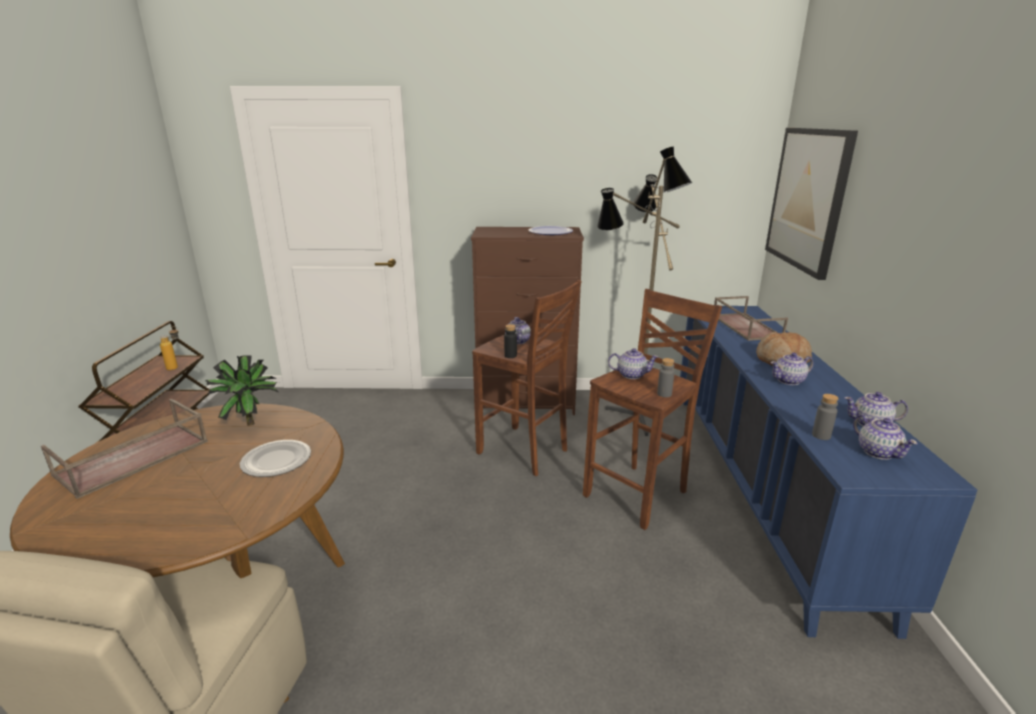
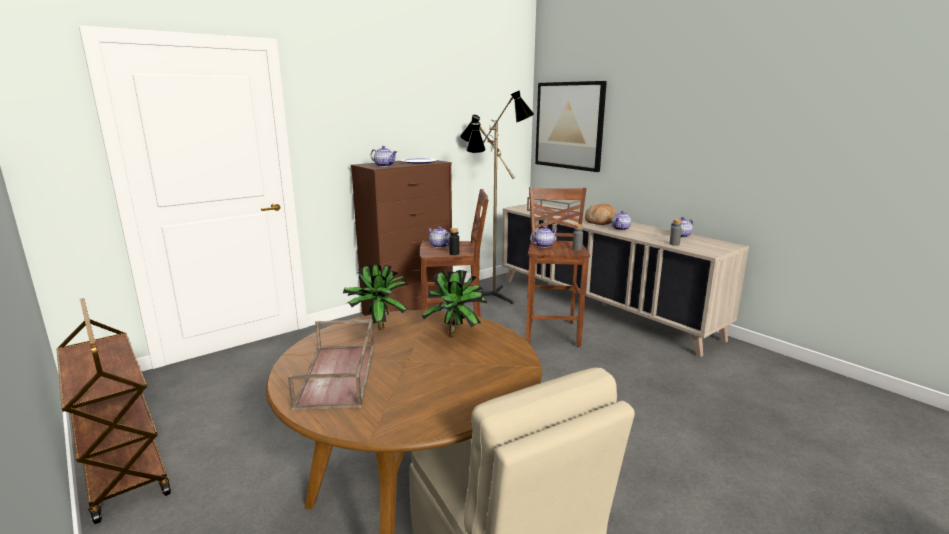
camera: 40 degrees left, 5 degrees down
bottle [159,327,179,370] -> none
plate [240,440,311,477] -> potted plant [422,270,487,337]
blue cabinet [680,306,977,639] -> beige cabinet [502,202,749,357]
teapot [853,414,918,460] -> teapot moved to [370,146,397,167]

